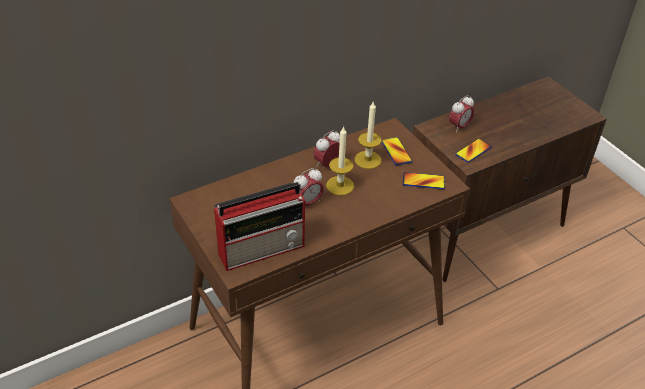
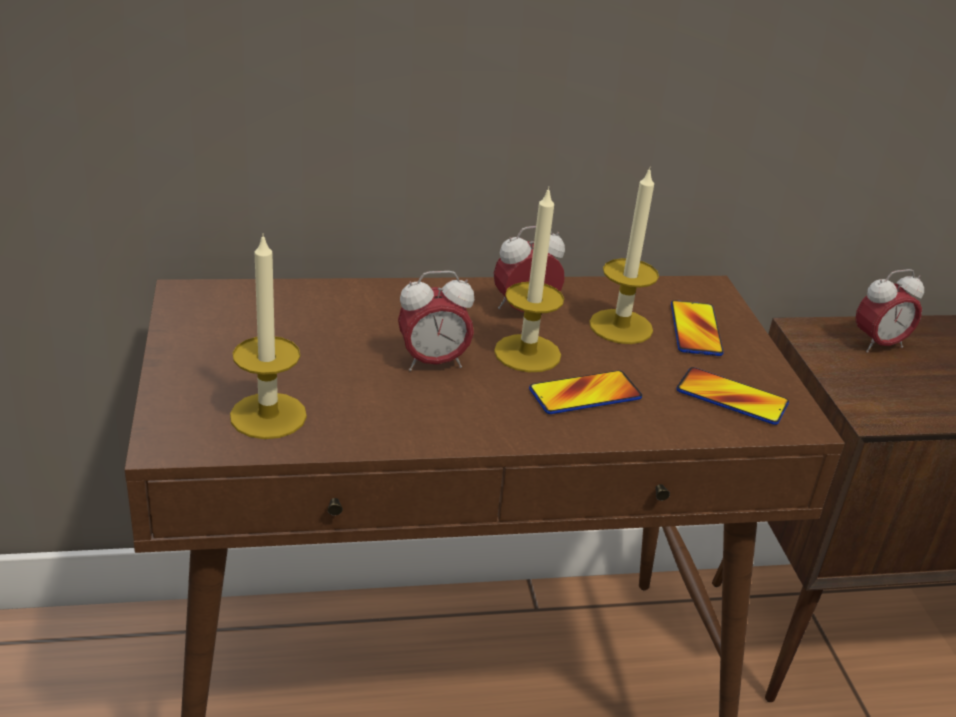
camera: 20 degrees right, 10 degrees down
radio [214,182,305,271] -> candle [230,233,307,439]
phone [455,138,492,163] -> phone moved to [529,370,642,414]

